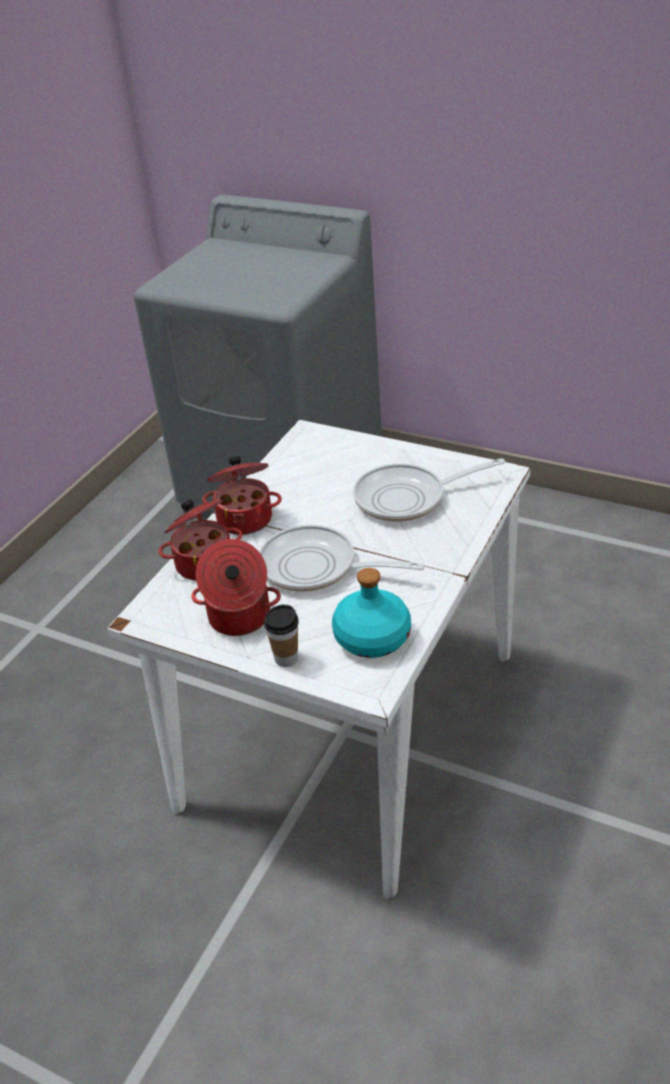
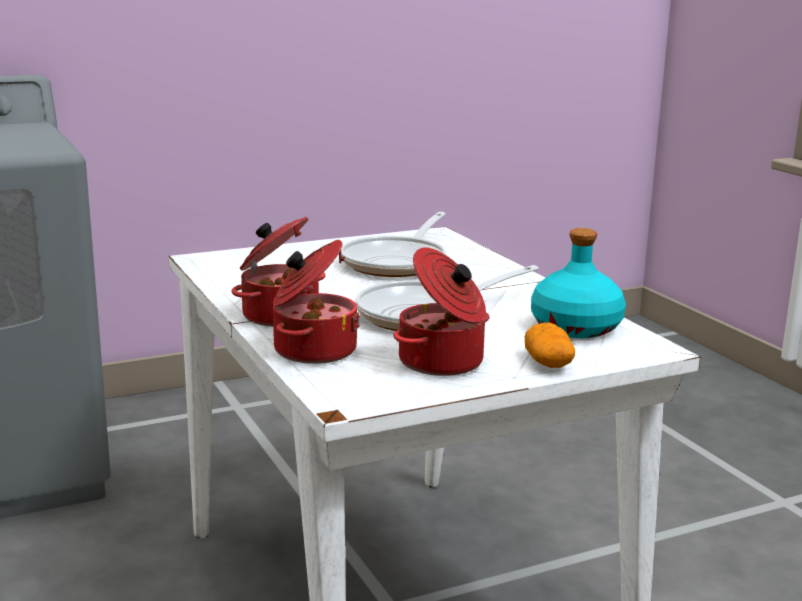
camera: 55 degrees left, 20 degrees down
cup [264,605,299,667] -> potato [525,323,575,368]

